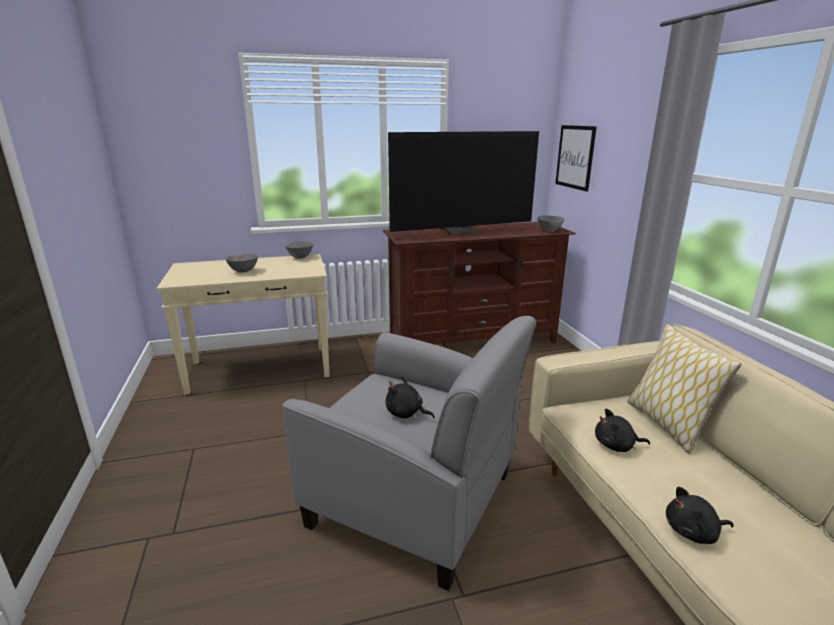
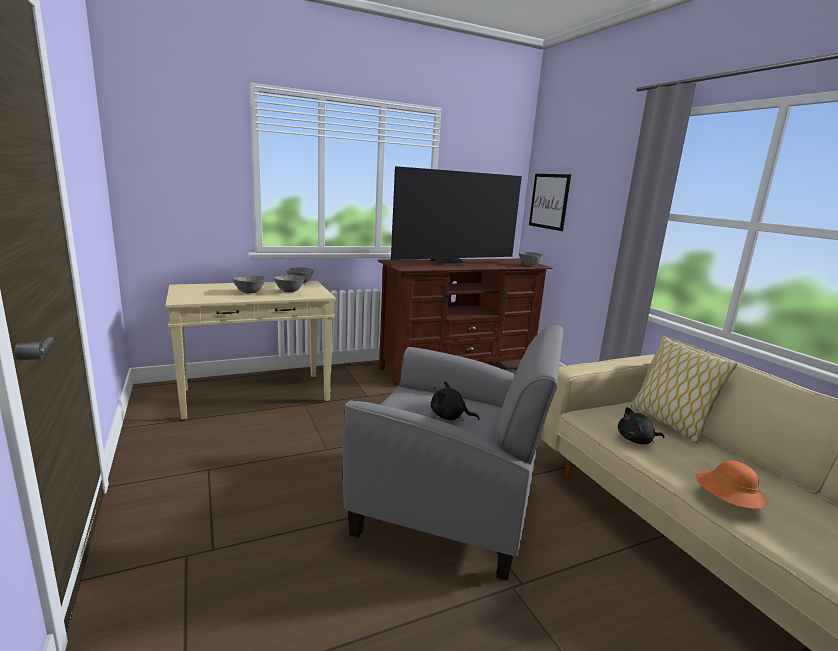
camera: 10 degrees left, 5 degrees down
black plush toy [666,487,734,544] -> orange hat [695,461,768,509]
none -> grey bowl [274,275,305,293]

